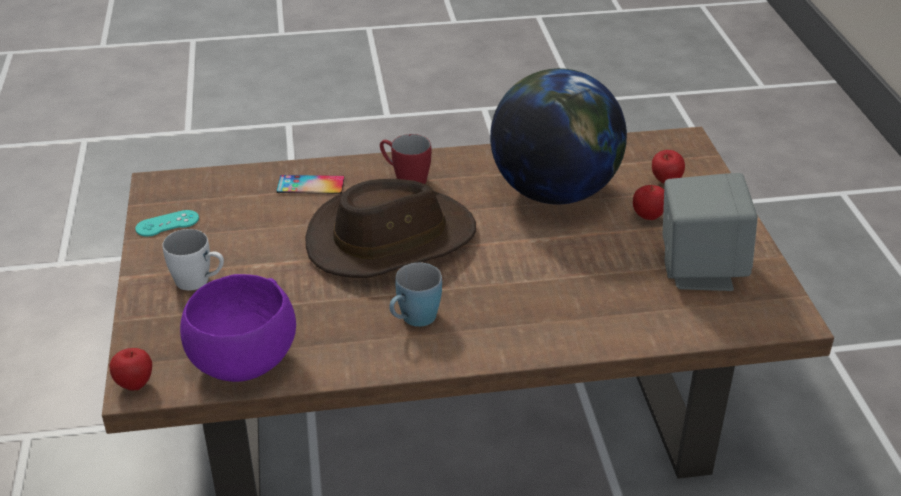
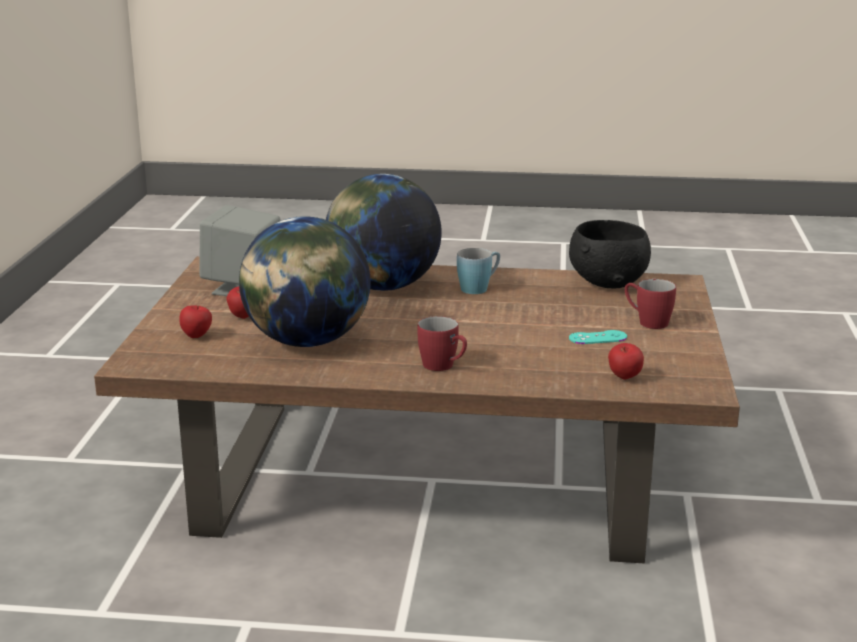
camera: 165 degrees left, 15 degrees down
apple [110,348,152,390] -> apple moved to [608,343,644,380]
turquoise game controller [135,210,199,237] -> turquoise game controller moved to [569,330,627,344]
white mug [163,229,224,291] -> red mug [625,279,676,329]
purple bowl [180,274,296,382] -> black bowl [569,220,651,289]
phone [277,175,344,194] -> none
brown hat [306,179,476,278] -> none
none -> globe [326,174,442,291]

